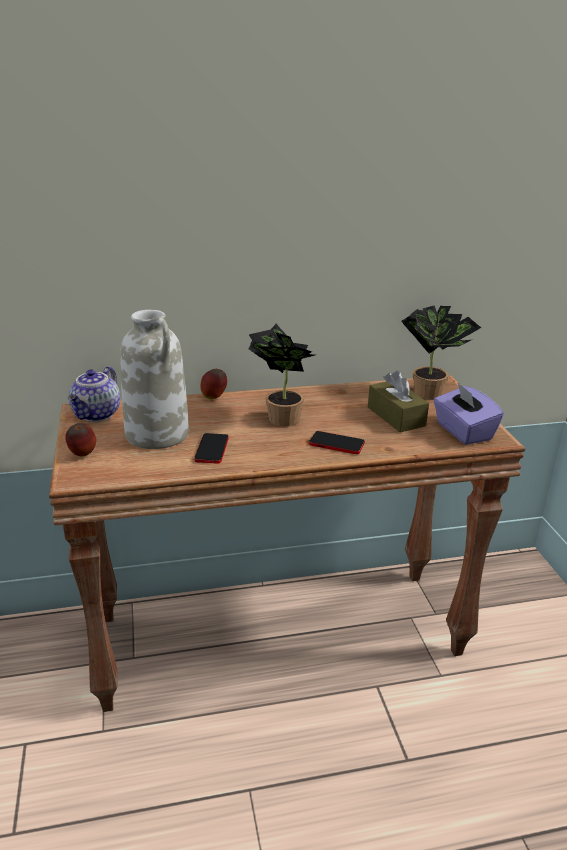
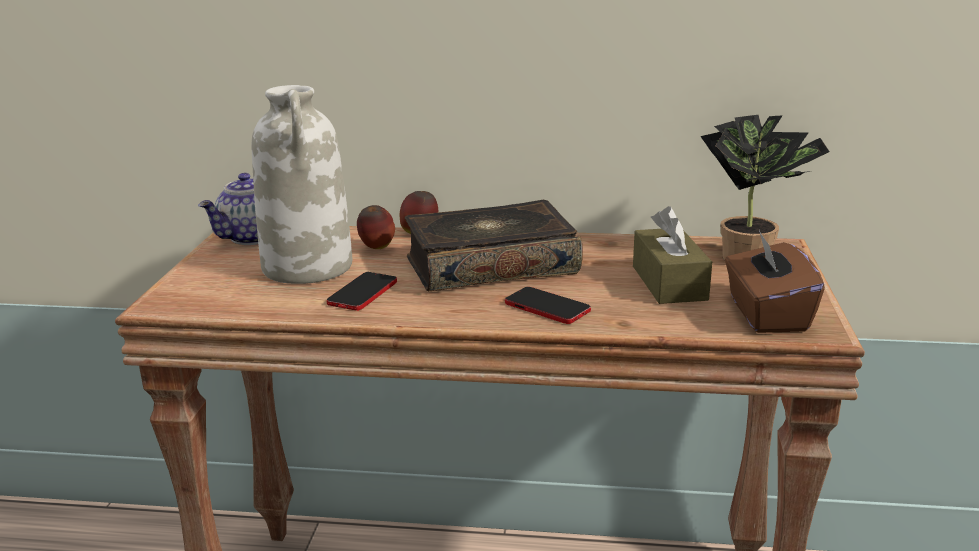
camera: 20 degrees right, 5 degrees down
apple [65,423,96,456] -> apple moved to [357,205,395,249]
potted plant [249,324,315,427] -> book [405,200,582,291]
purple tissue box [434,383,504,445] -> brown tissue box [725,230,825,333]

